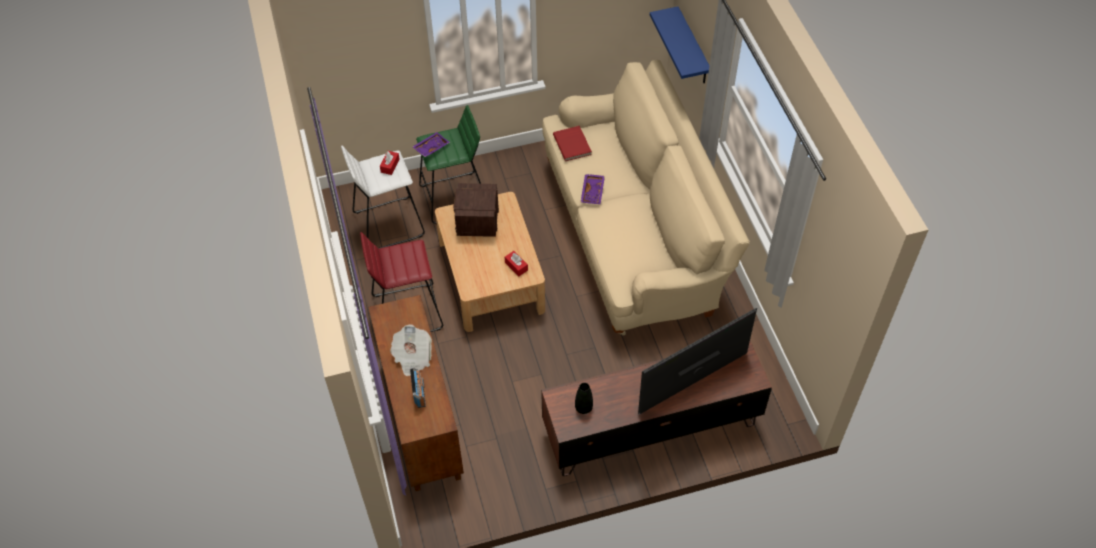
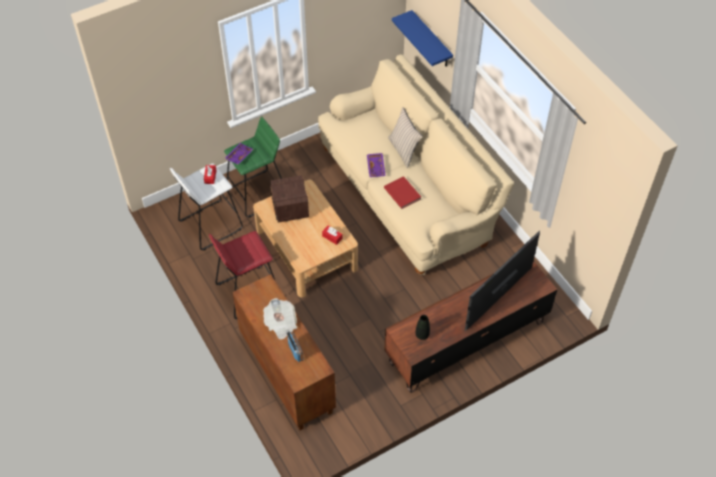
camera: 15 degrees left, 0 degrees up
red book [553,126,592,161] -> red book moved to [384,176,421,209]
none -> beige pillow [388,107,423,168]

